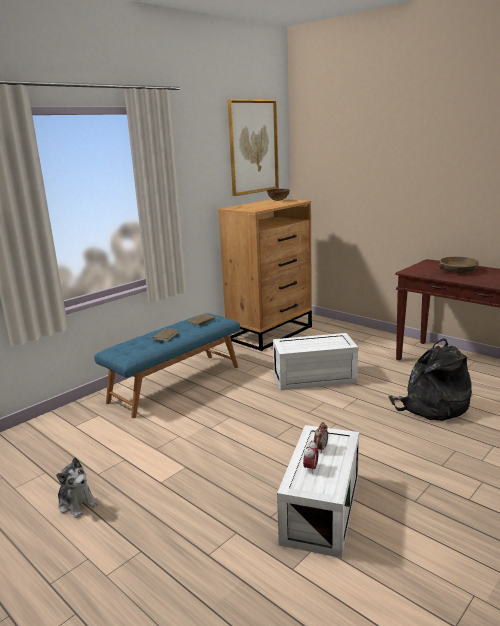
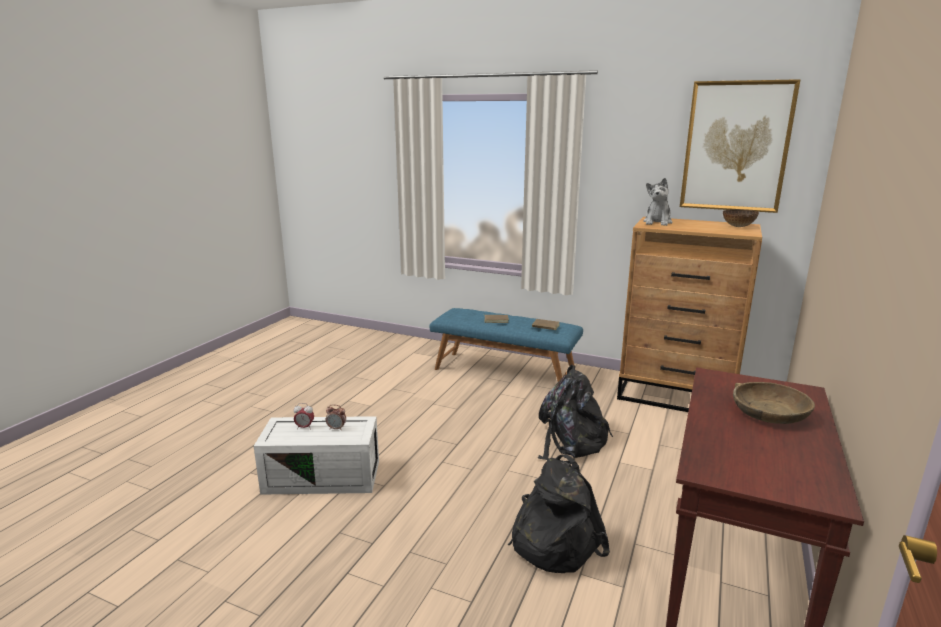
camera: 70 degrees right, 0 degrees up
plush toy [56,457,99,518] -> plush toy moved to [643,178,673,226]
white storage box [273,333,358,390] -> black backpack [538,365,613,464]

